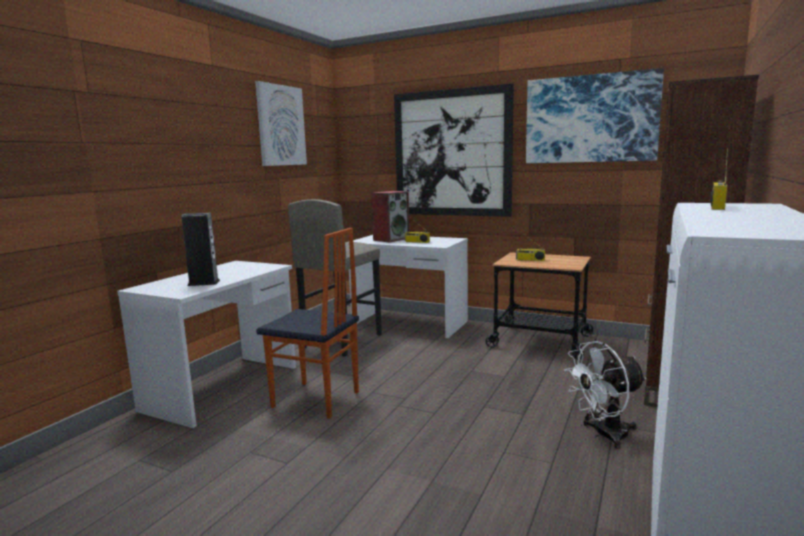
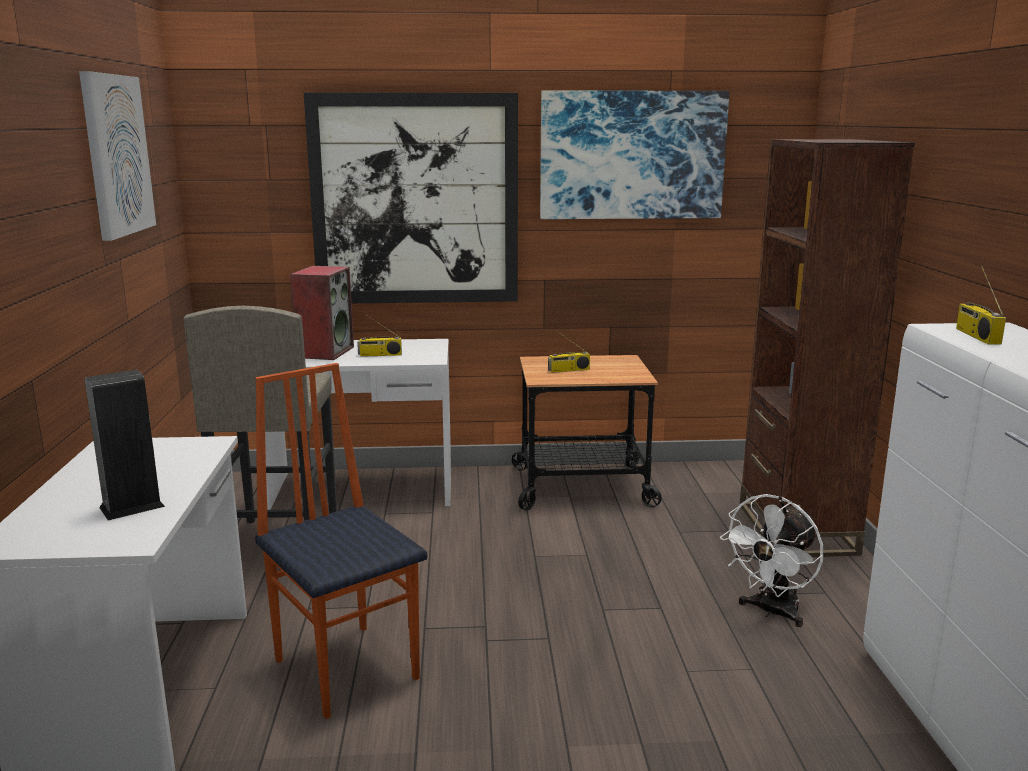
camera: 30 degrees left, 5 degrees up
chair [256,228,359,419] -> chair turned 120 degrees counterclockwise [255,363,427,719]

